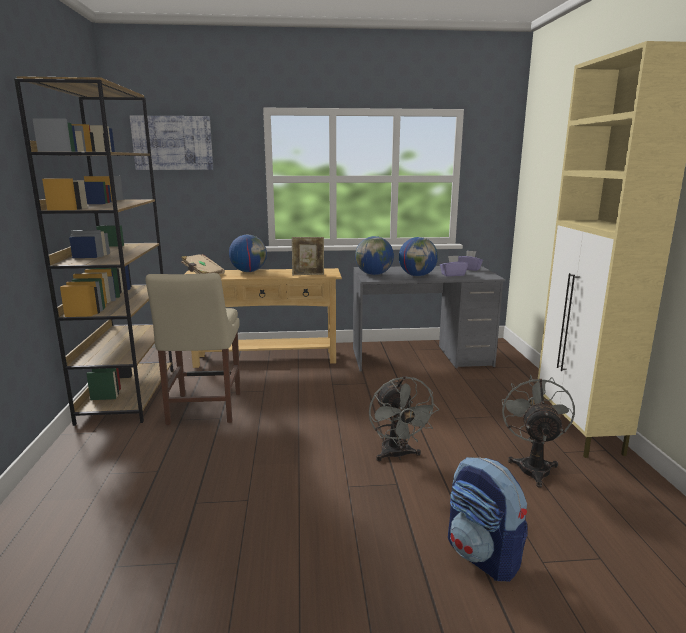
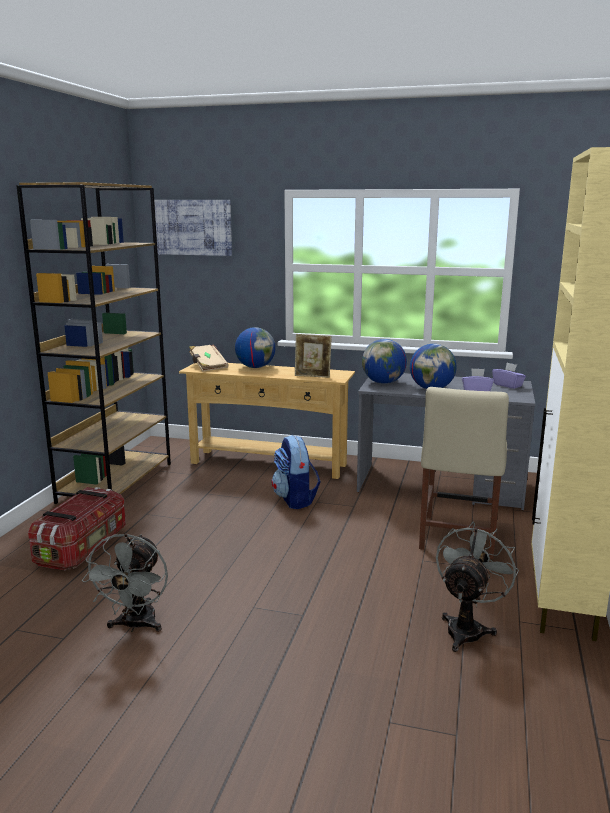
camera: 20 degrees right, 0 degrees up
beige chair [145,273,241,425] -> beige chair moved to [419,387,509,559]
grey fan [369,376,439,462] -> grey fan moved to [82,533,168,632]
backpack [448,457,528,581] -> backpack moved to [272,435,320,509]
none -> storage box [28,487,126,571]

